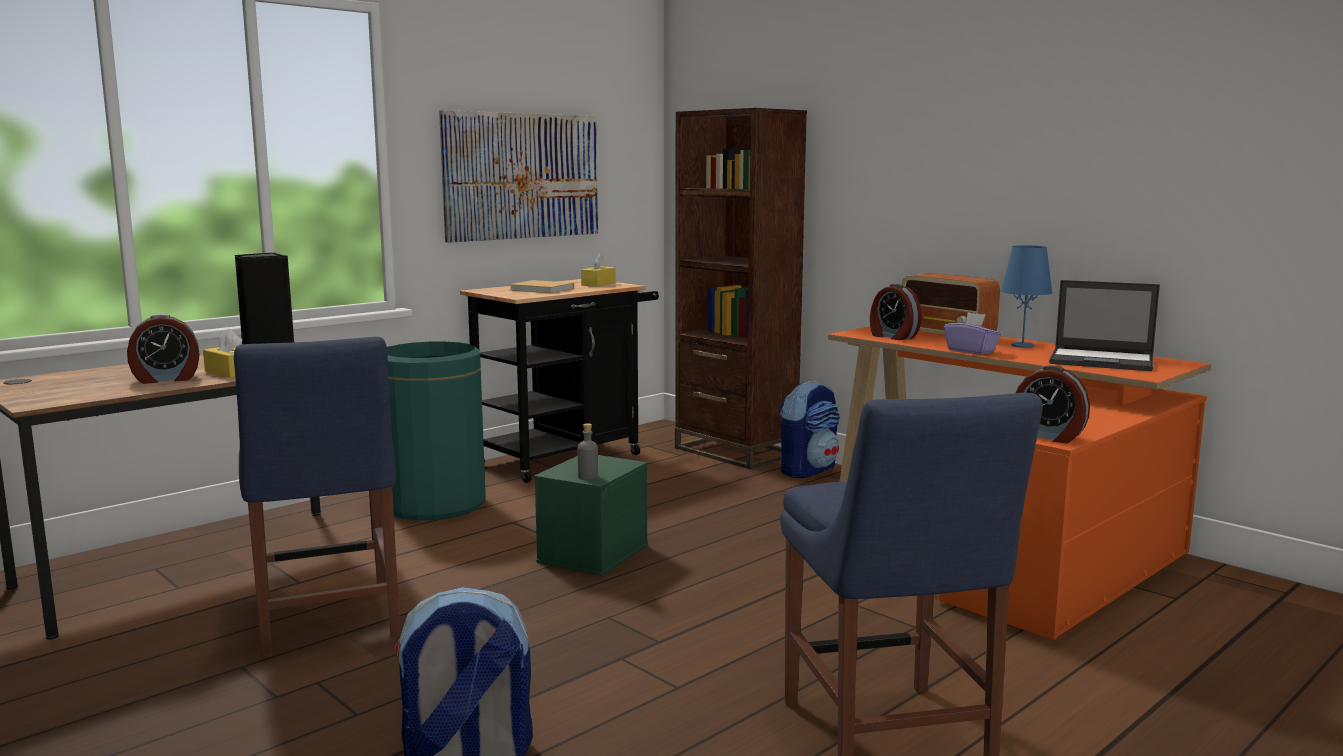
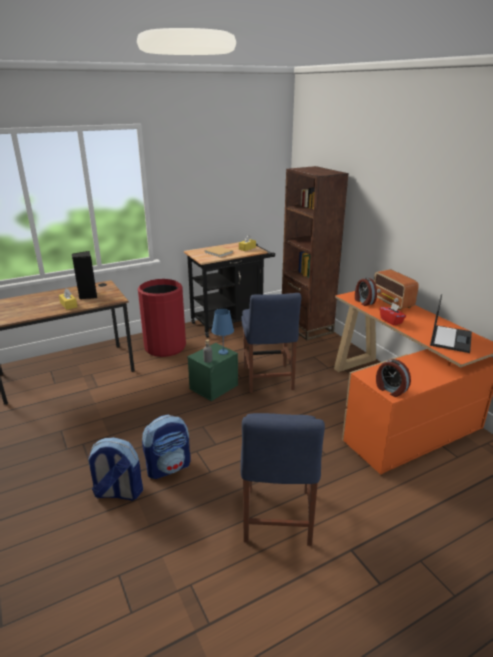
camera: 15 degrees right, 15 degrees up
alarm clock [127,314,200,384] -> none
blue chair [234,337,400,658] -> blue chair moved to [241,293,301,393]
green trash can [387,342,486,520] -> red trash can [138,279,186,357]
picture [439,110,598,243] -> none
backpack [779,380,840,478] -> backpack moved to [142,415,191,479]
purple tissue box [944,312,1001,355] -> red tissue box [380,303,406,325]
blue table lamp [1001,245,1053,348] -> blue table lamp moved to [211,309,234,355]
laptop [1049,280,1160,371] -> laptop turned 105 degrees counterclockwise [430,294,472,353]

